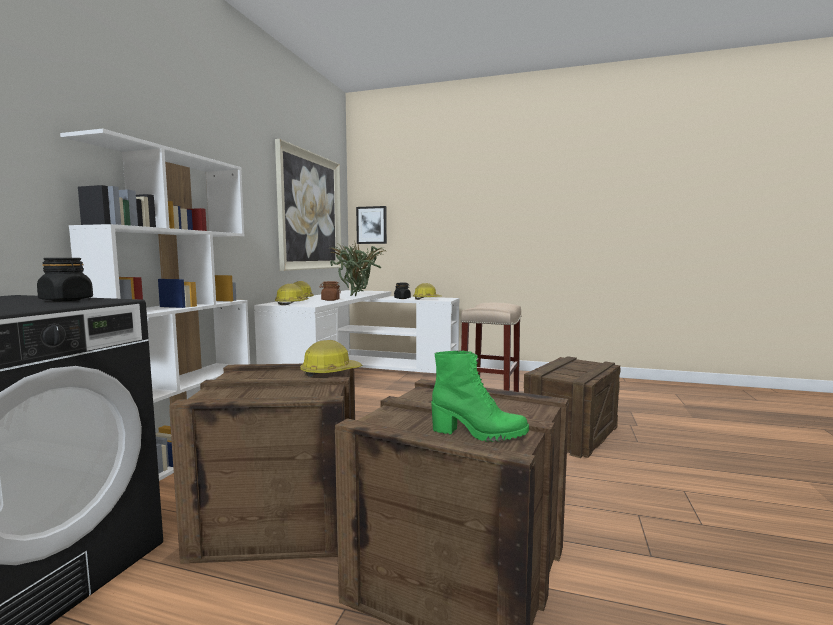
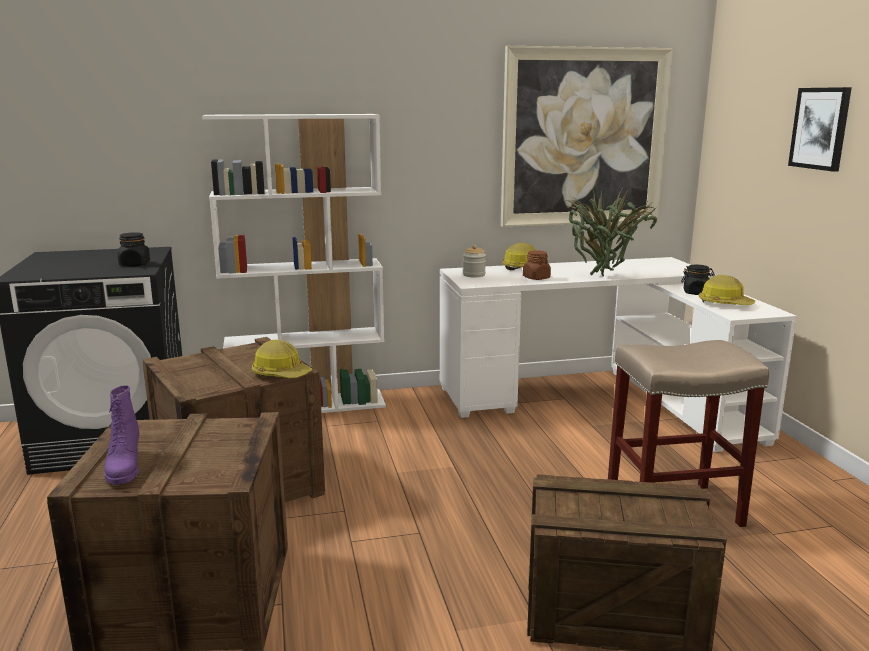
camera: 60 degrees right, 10 degrees up
hard hat [275,284,309,305] -> jar [463,245,486,277]
picture [356,206,387,244] -> picture moved to [788,87,852,172]
green boot [431,350,529,442] -> purple boot [104,385,139,485]

